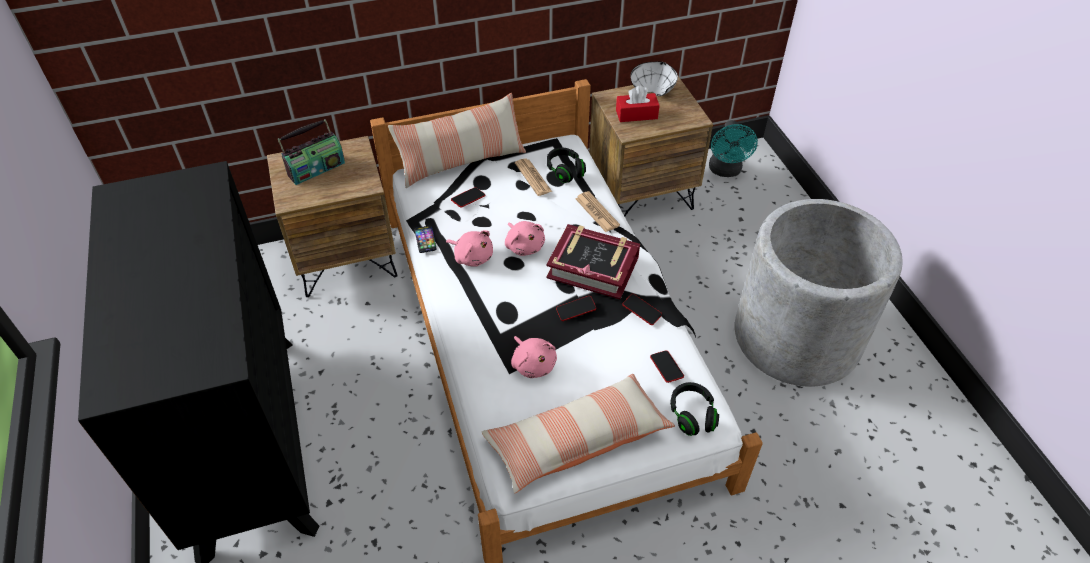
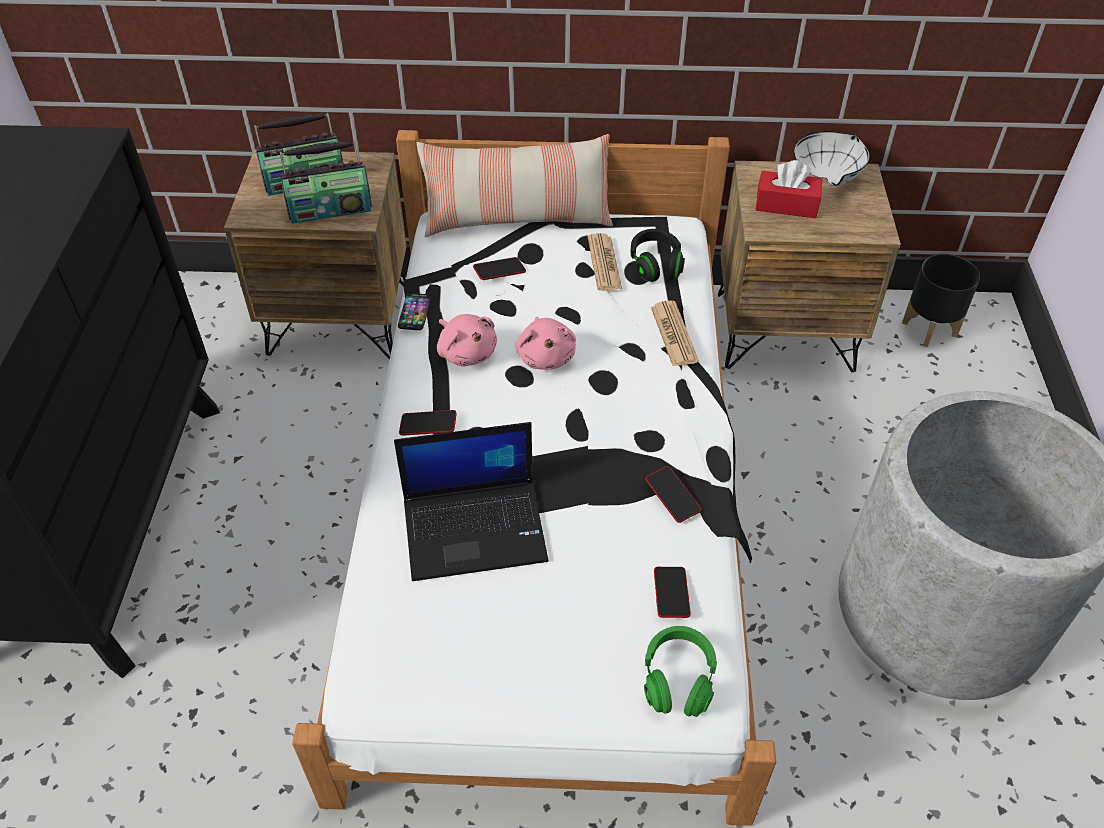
camera: 20 degrees right, 0 degrees up
pillow [482,374,675,494] -> none
pink plush toy [511,336,557,378] -> laptop [394,422,548,581]
book [546,224,640,299] -> none
phone [556,296,596,321] -> phone moved to [399,410,457,436]
black headphones [670,382,719,436] -> green headphones [644,626,717,717]
turquoise fan [709,120,758,177] -> black planter [902,254,980,347]
none -> radio [280,141,372,224]

